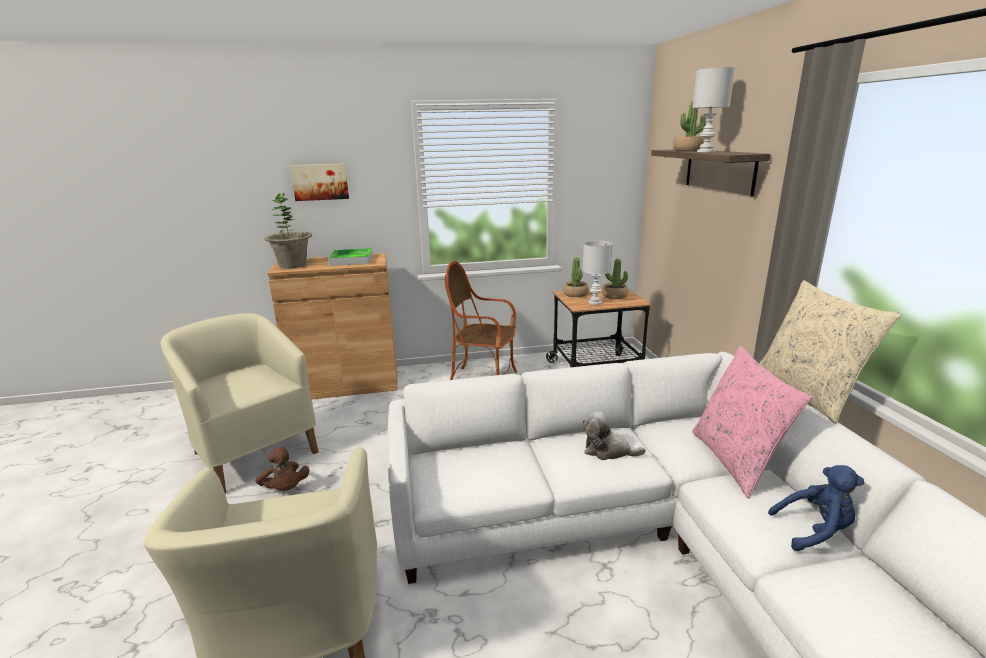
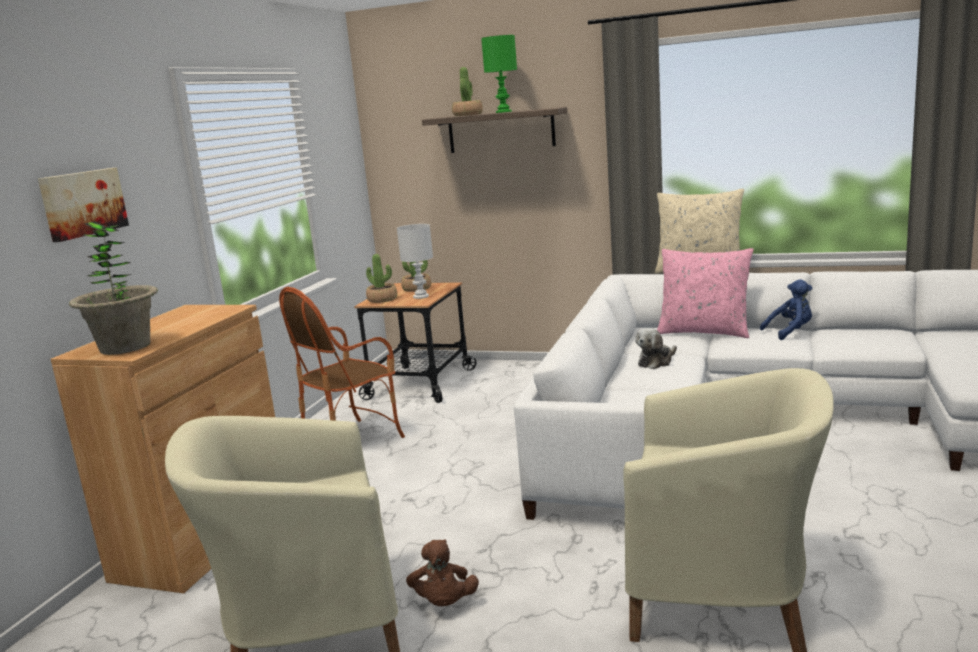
camera: 60 degrees left, 5 degrees down
brown plush toy [256,447,309,491] -> brown plush toy turned 90 degrees clockwise [406,539,479,606]
tray [328,248,373,266] -> none
white table lamp [692,67,735,152] -> green table lamp [481,35,517,113]
blue plush toy [768,465,864,551] -> blue plush toy turned 45 degrees clockwise [760,279,812,340]

